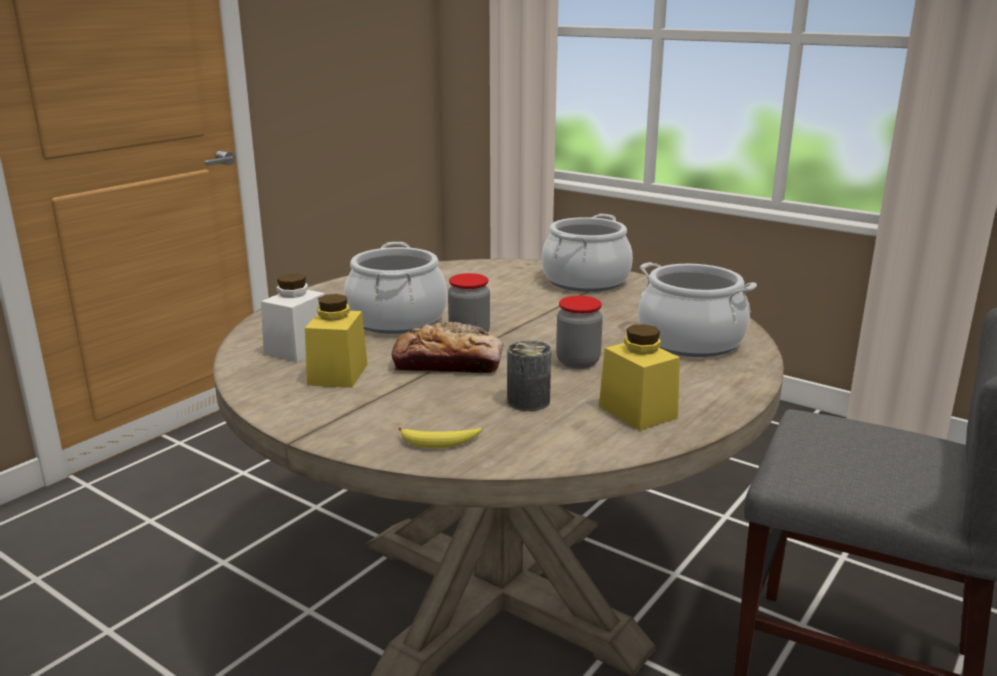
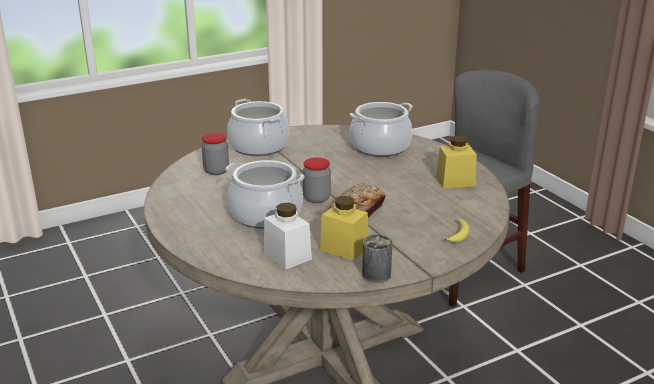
camera: 65 degrees left, 5 degrees up
can [507,340,551,411] -> can moved to [362,235,392,283]
jar [556,296,603,369] -> jar moved to [202,133,229,175]

